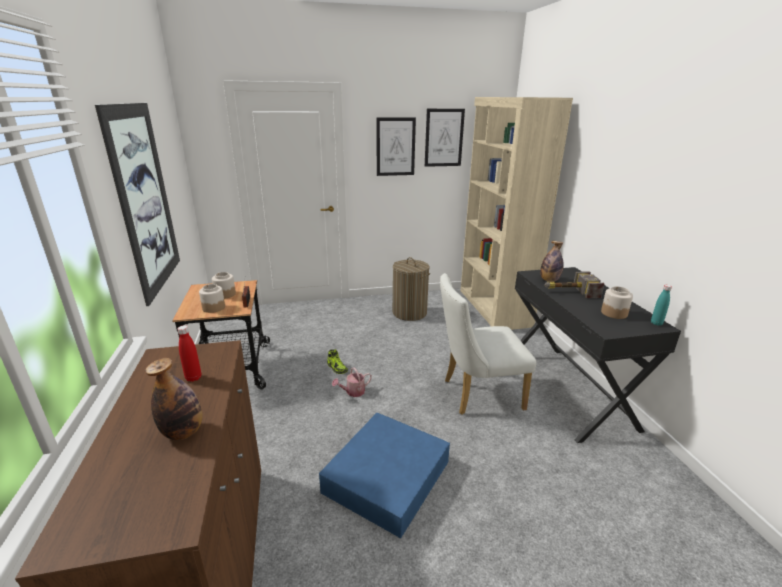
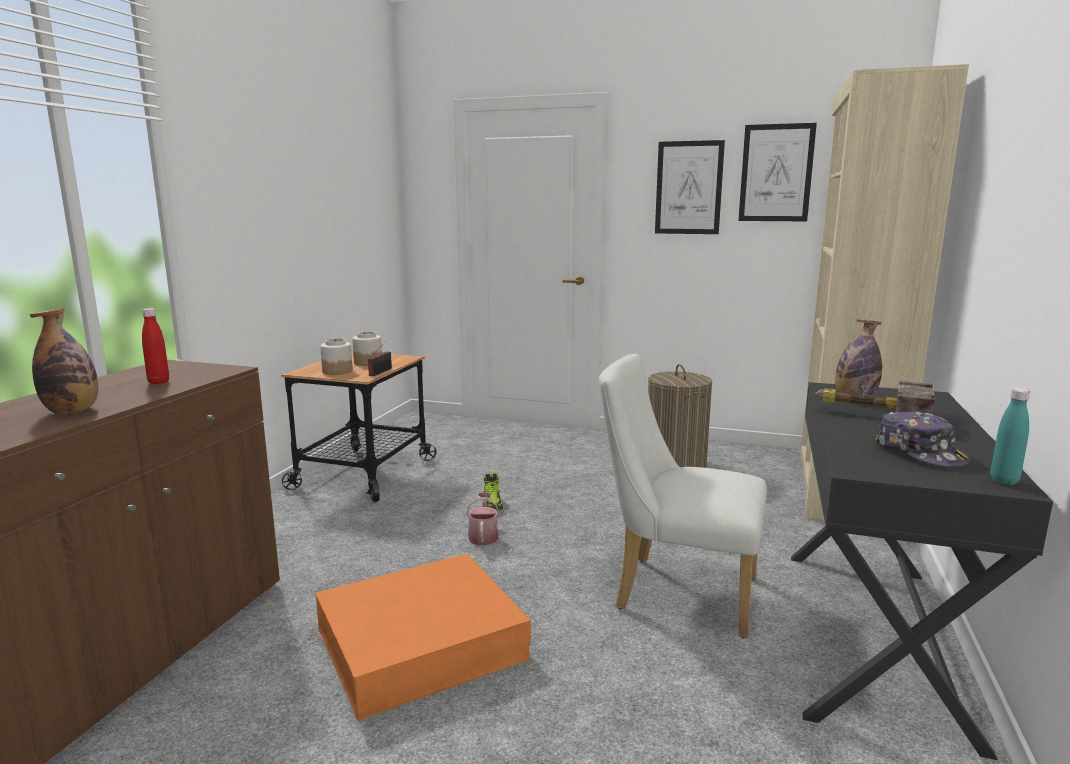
camera: 30 degrees right, 10 degrees down
picture [95,103,180,306] -> none
blue storage box [319,413,450,538] -> orange storage box [315,554,531,721]
watering can [332,368,372,397] -> watering can turned 90 degrees clockwise [466,492,500,545]
jar [601,286,633,319] -> cap [874,411,971,467]

